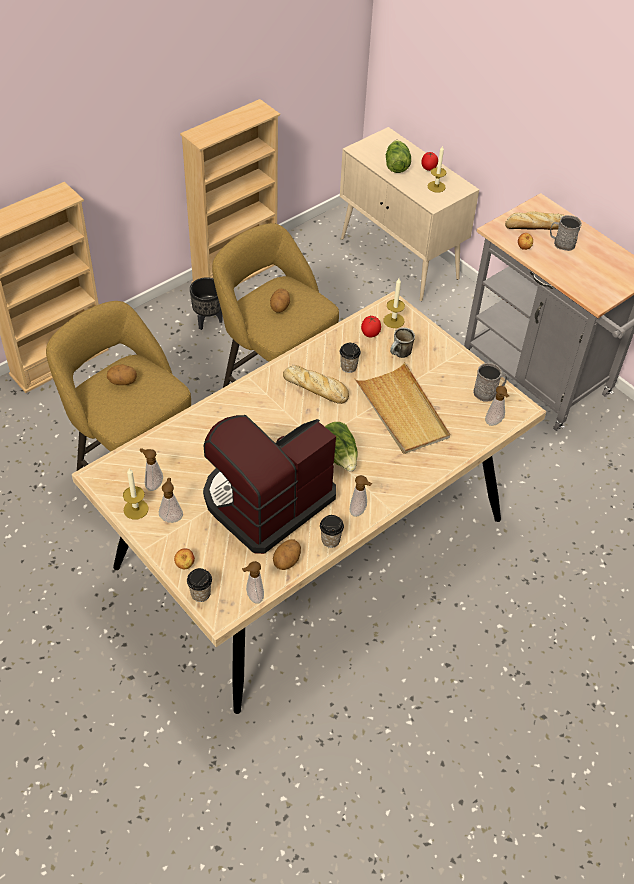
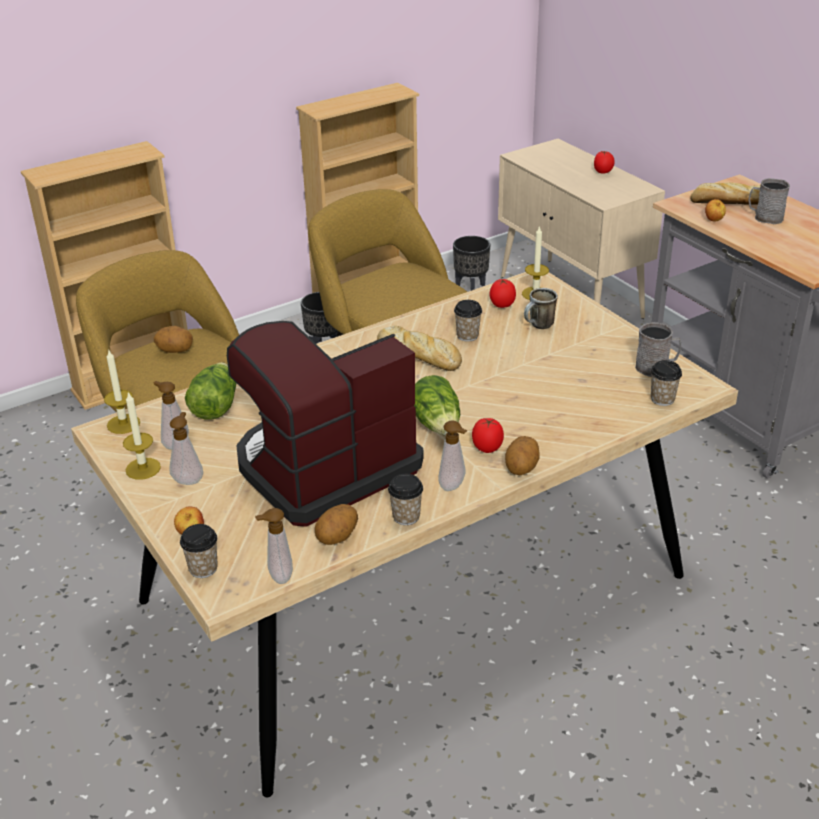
camera: 10 degrees right, 15 degrees down
potato [270,289,290,313] -> potato moved to [505,436,540,475]
beige tray [354,362,450,454] -> none
lettuce [386,140,411,173] -> lettuce moved to [185,362,236,420]
candle [428,145,446,193] -> candle moved to [104,350,140,434]
soap dispenser [485,386,509,426] -> cup [651,360,682,406]
none -> black planter [453,236,491,291]
none -> tomato [472,418,504,453]

